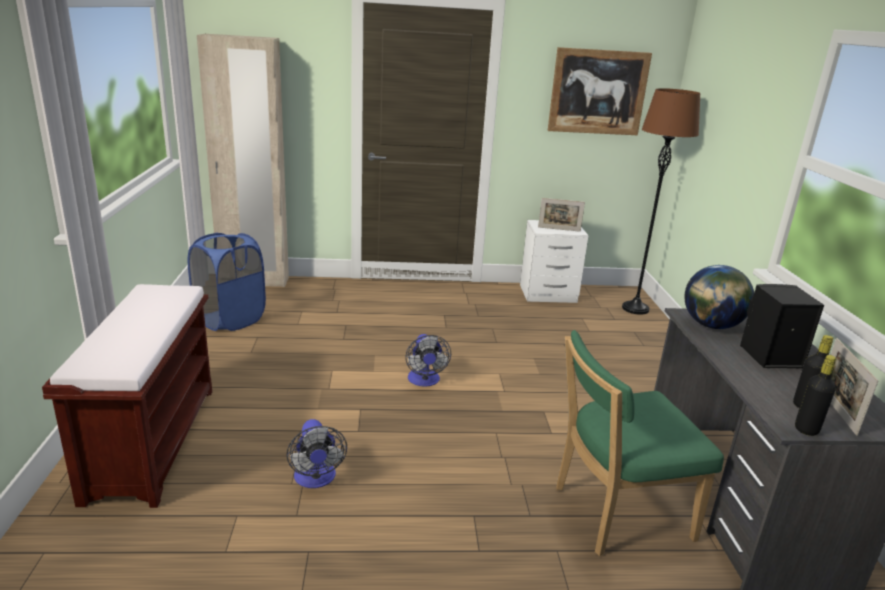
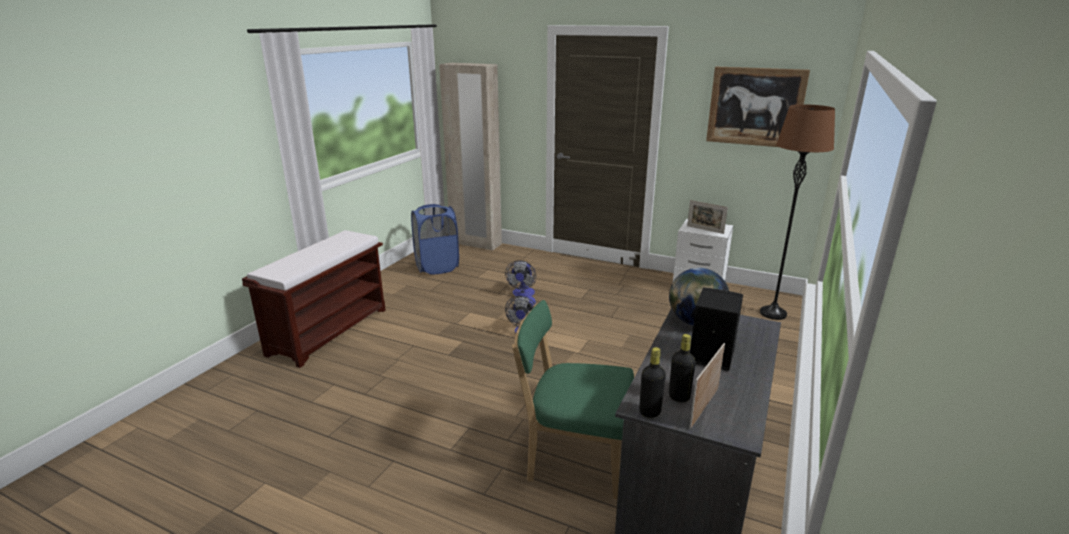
camera: 30 degrees right, 0 degrees up
fan [286,419,347,488] -> fan moved to [505,260,536,297]

